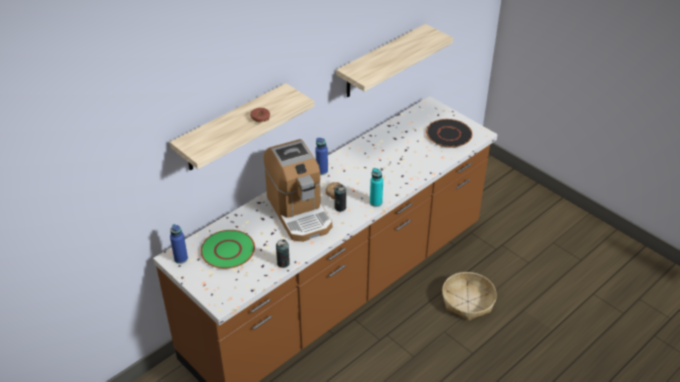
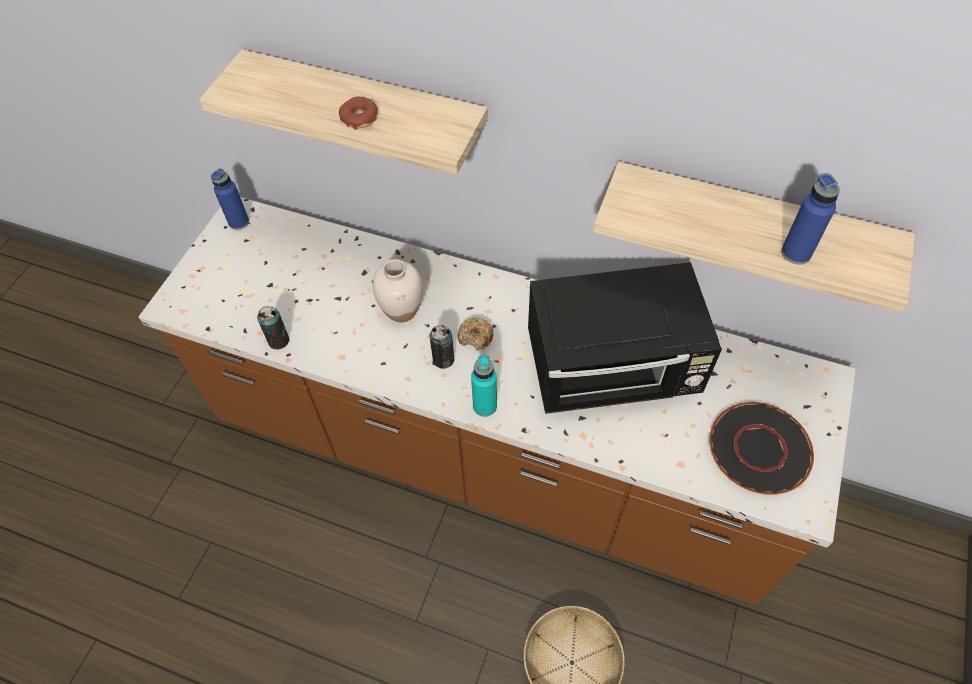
camera: 65 degrees right, 15 degrees up
green plate [200,230,255,269] -> none
coffee machine [264,139,332,242] -> white vase [372,259,423,322]
blue bottle [316,138,328,175] -> blue bottle moved to [781,173,840,265]
none -> black microwave [528,262,722,414]

